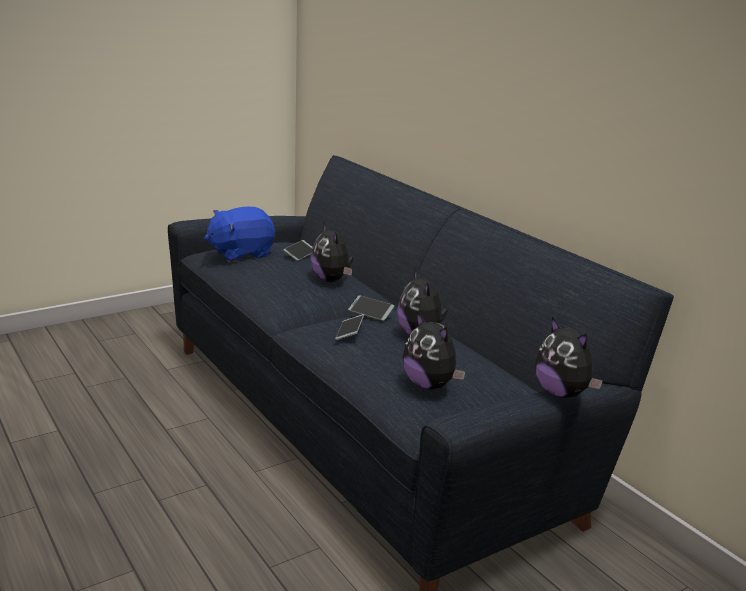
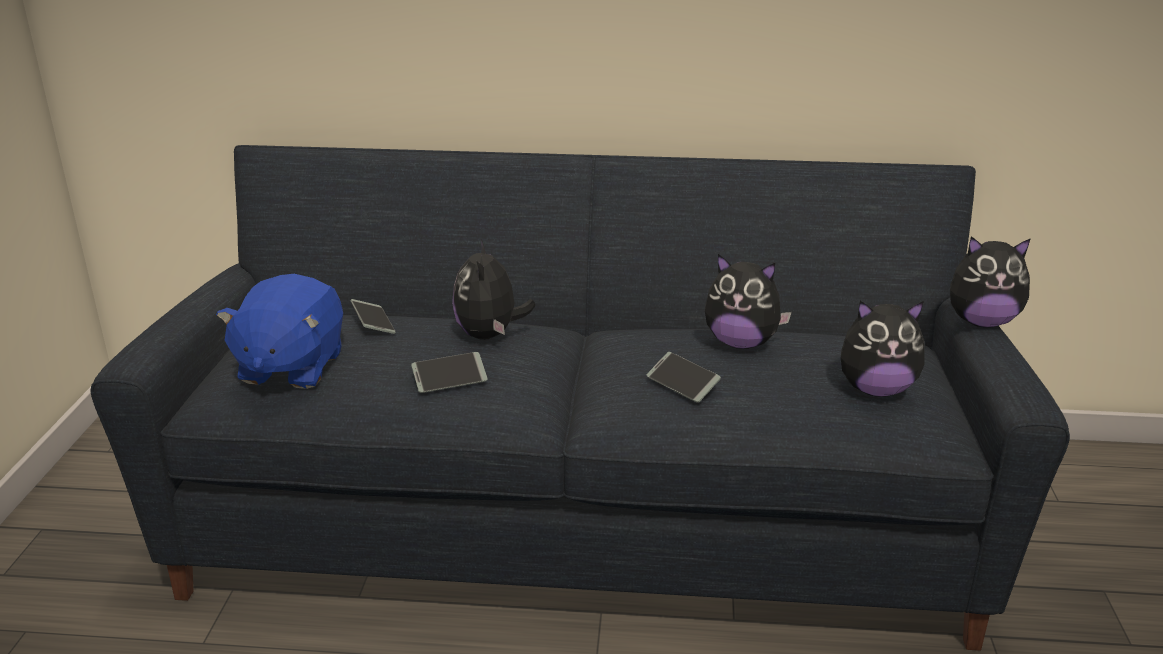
camera: 50 degrees left, 5 degrees up
plush toy [311,222,353,282] -> plush toy turned 75 degrees clockwise [452,238,535,340]
phone [348,295,395,321] -> phone moved to [411,352,488,393]

